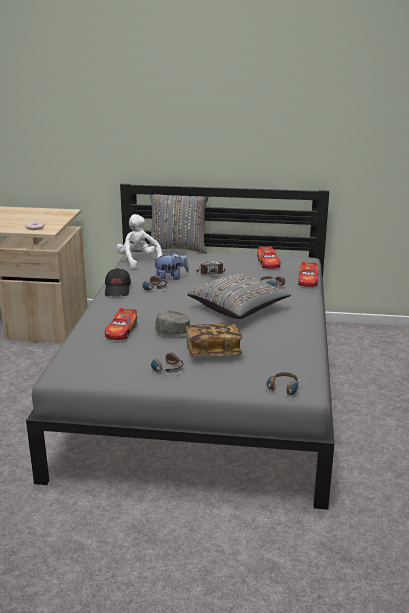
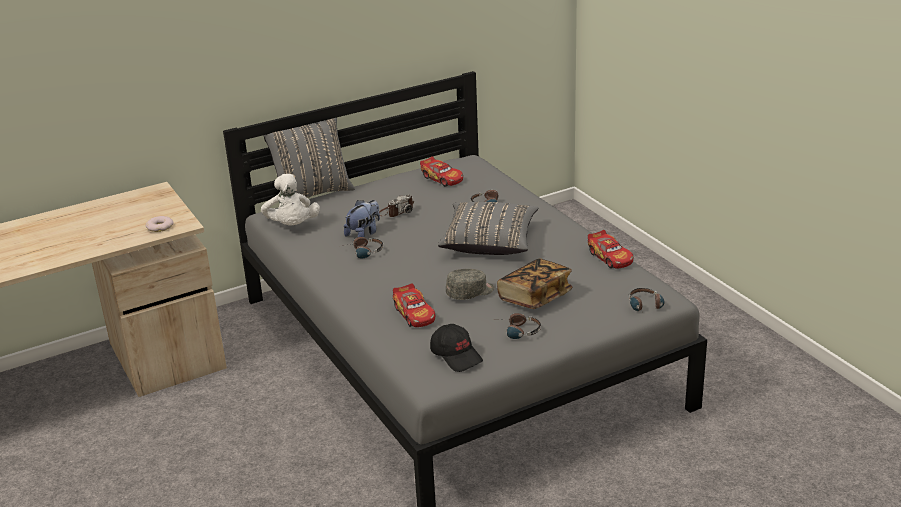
camera: 35 degrees left, 5 degrees up
black cap [105,268,131,296] -> black cap moved to [430,324,483,372]
white plush toy [116,214,162,269] -> white plush toy turned 135 degrees counterclockwise [261,174,320,226]
toy car [298,262,319,287] -> toy car moved to [588,230,633,269]

